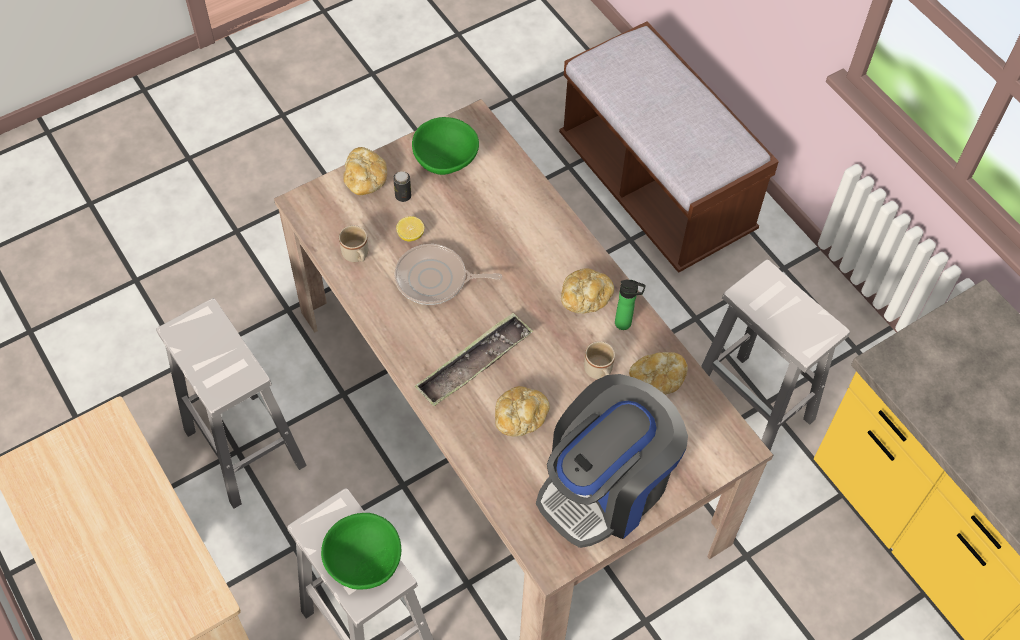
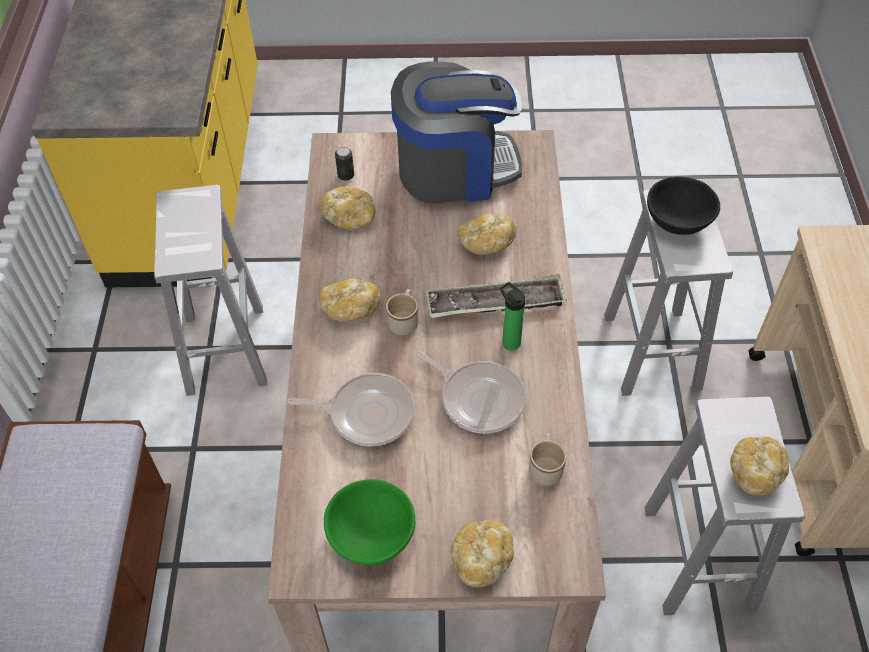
camera: 145 degrees left, 5 degrees down
green bowl [321,513,401,589] -> black bowl [647,177,720,235]
can [393,171,411,202] -> can moved to [335,147,354,181]
lemon [396,216,424,242] -> none
beige mug [584,341,615,379] -> beige mug moved to [386,289,418,335]
bottle [615,280,646,330] -> bottle moved to [500,282,525,350]
none -> frying pan [287,373,415,446]
none -> bread [730,437,789,496]

